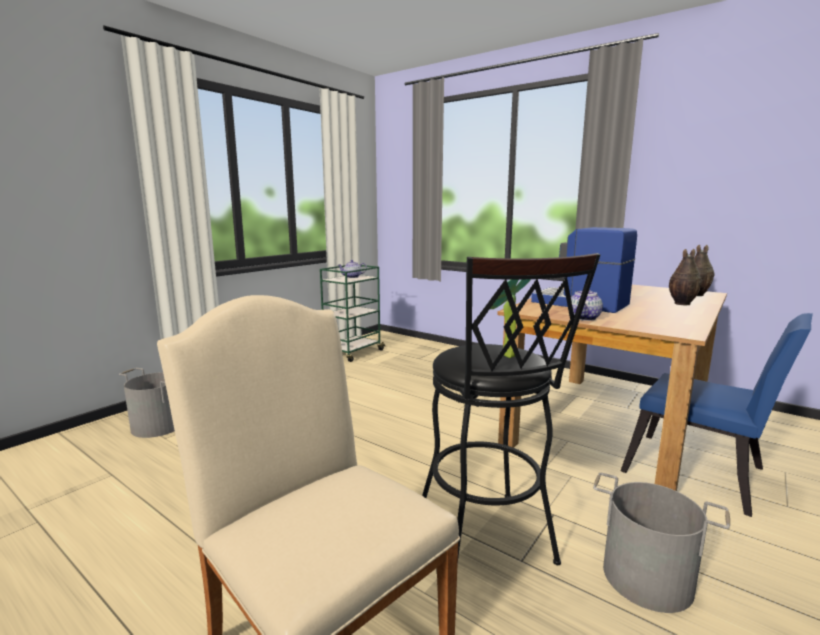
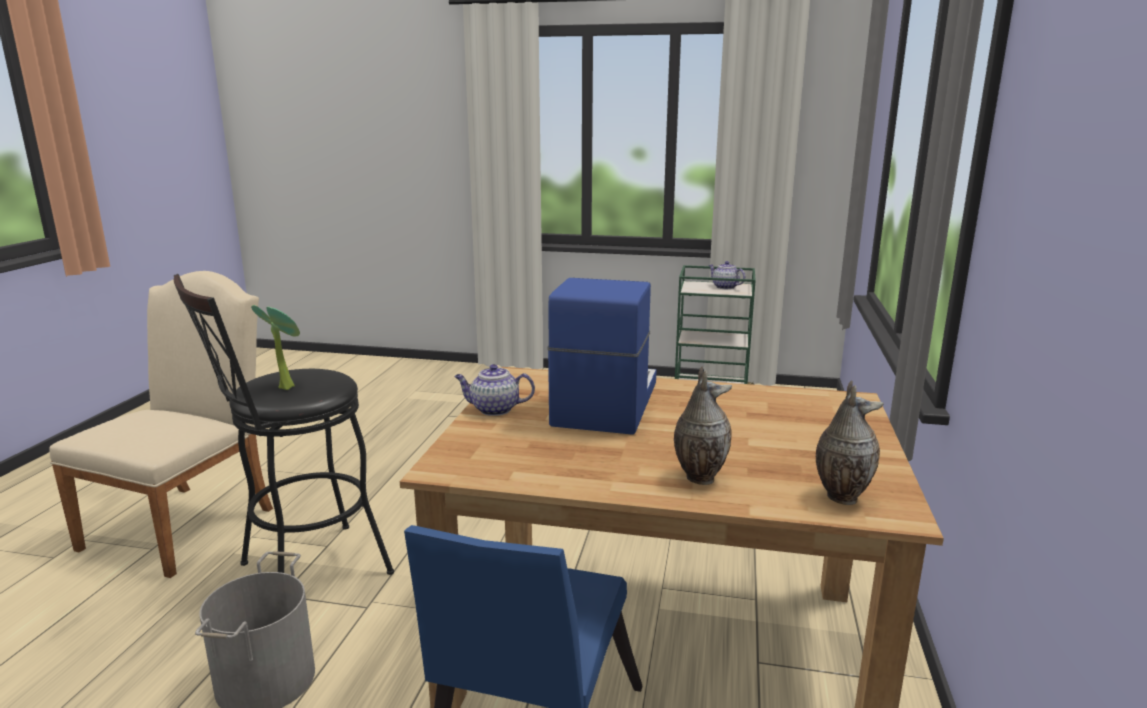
camera: 65 degrees right, 5 degrees up
grey bucket [119,368,175,438] -> none

